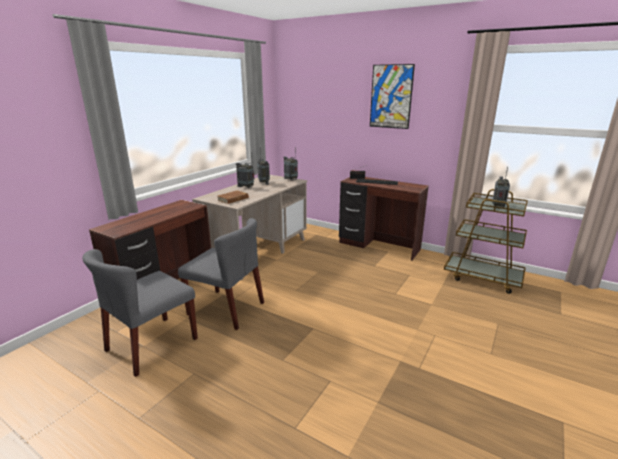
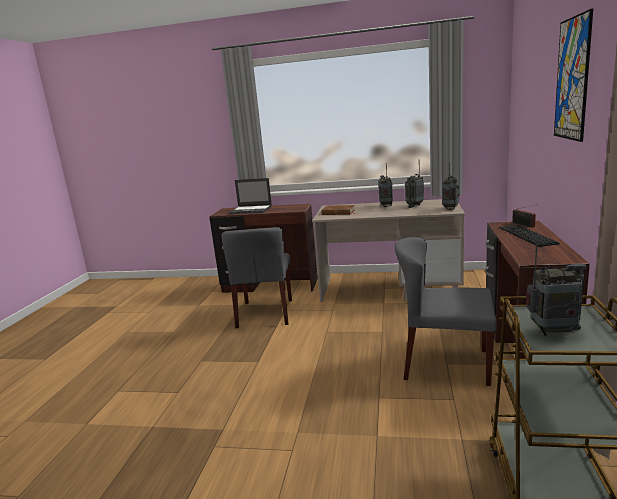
camera: 70 degrees right, 5 degrees down
grey chair [82,249,198,377] -> grey chair moved to [394,237,497,386]
none -> laptop [229,178,272,214]

